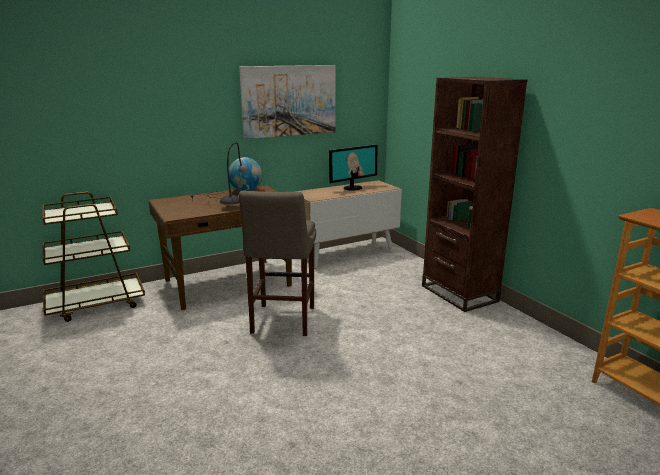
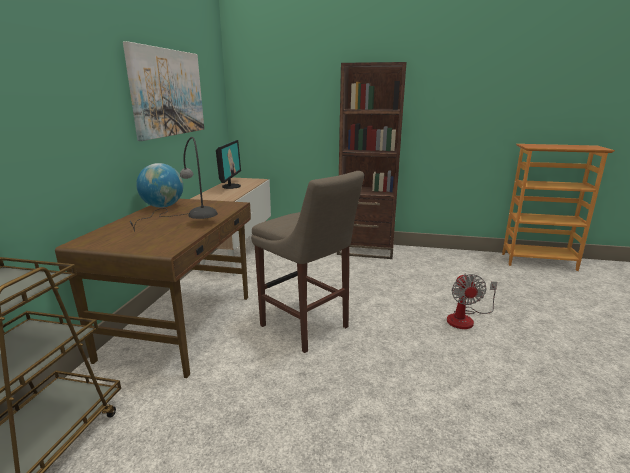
camera: 50 degrees left, 0 degrees up
none -> fan [447,274,497,329]

